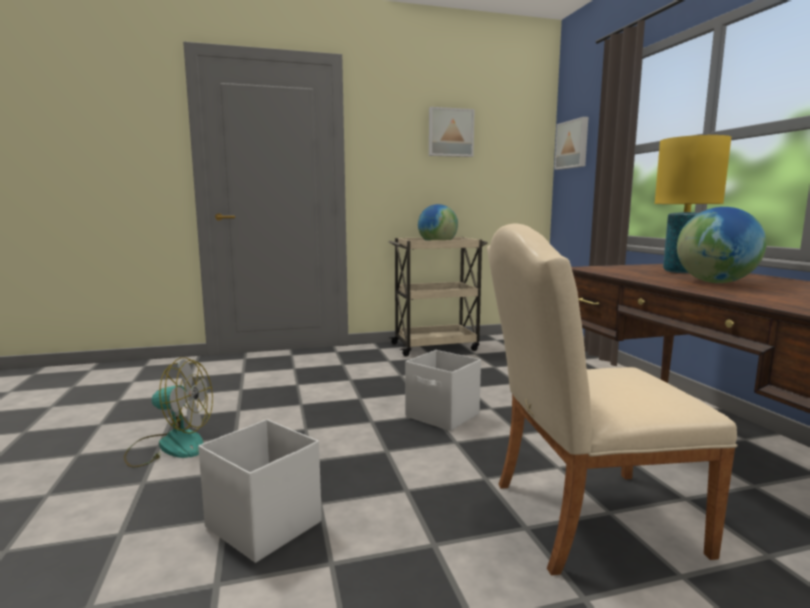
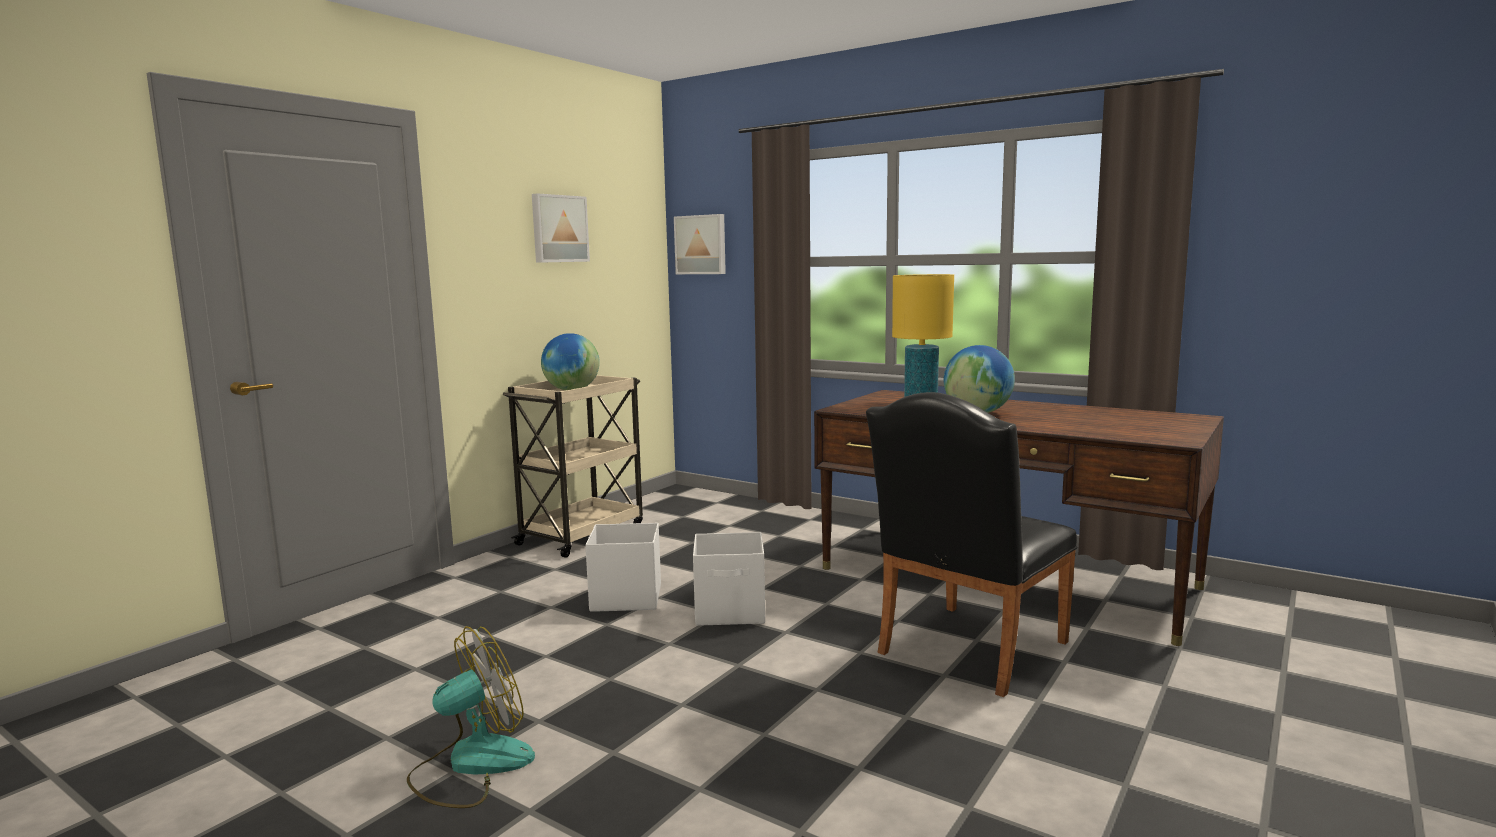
camera: 40 degrees left, 0 degrees up
white storage box [198,419,322,563] -> white storage box moved to [585,523,661,612]
beige chair [487,224,738,575] -> black chair [866,392,1078,697]

